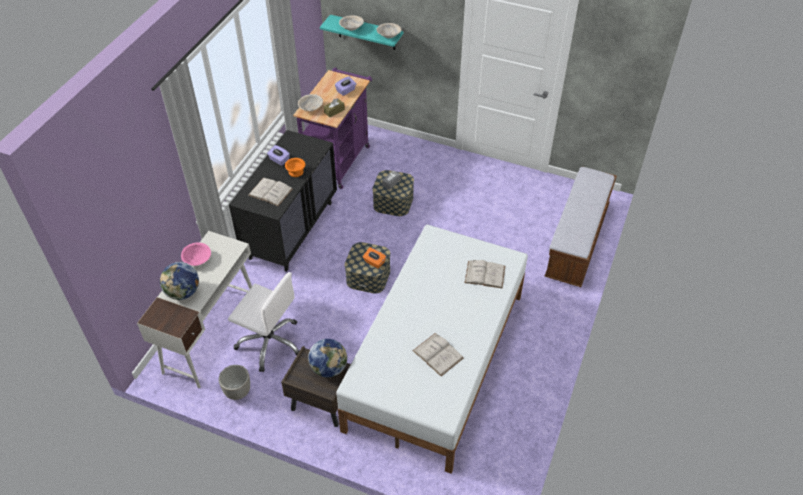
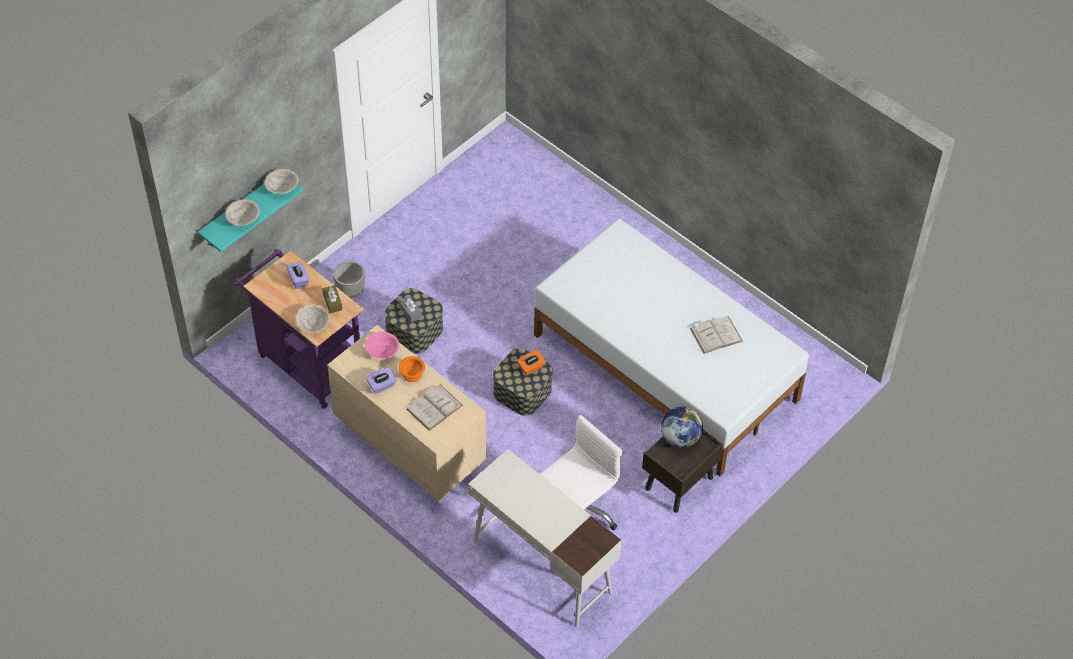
camera: 70 degrees left, 5 degrees up
globe [160,262,199,300] -> none
pink bowl [181,242,211,266] -> pink bowl moved to [365,332,399,359]
planter [219,365,250,400] -> planter moved to [333,261,365,298]
black dresser [229,130,337,272] -> beige dresser [327,325,487,504]
white book [465,260,505,289] -> none
bench [544,167,617,287] -> none

